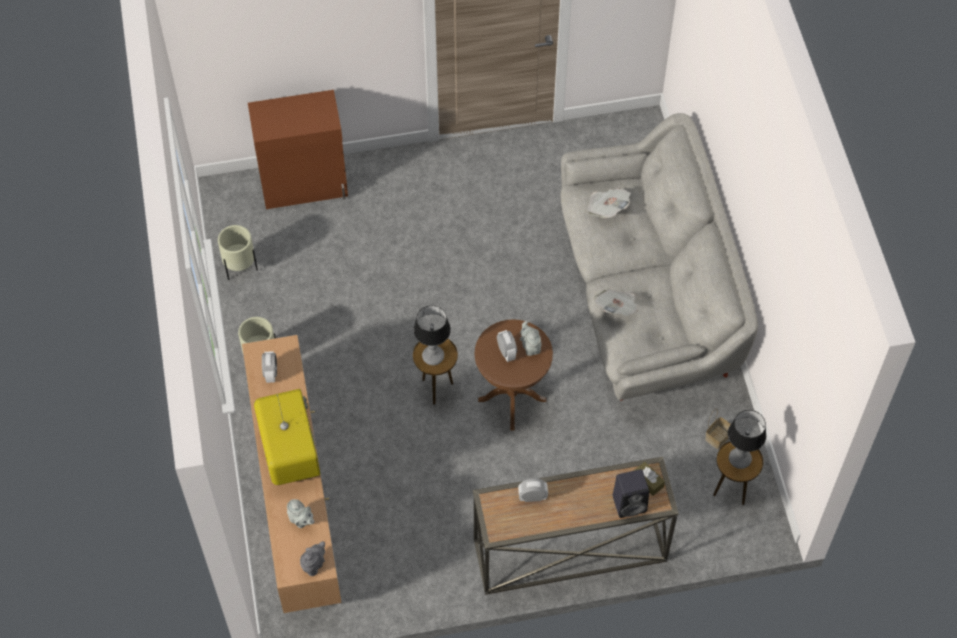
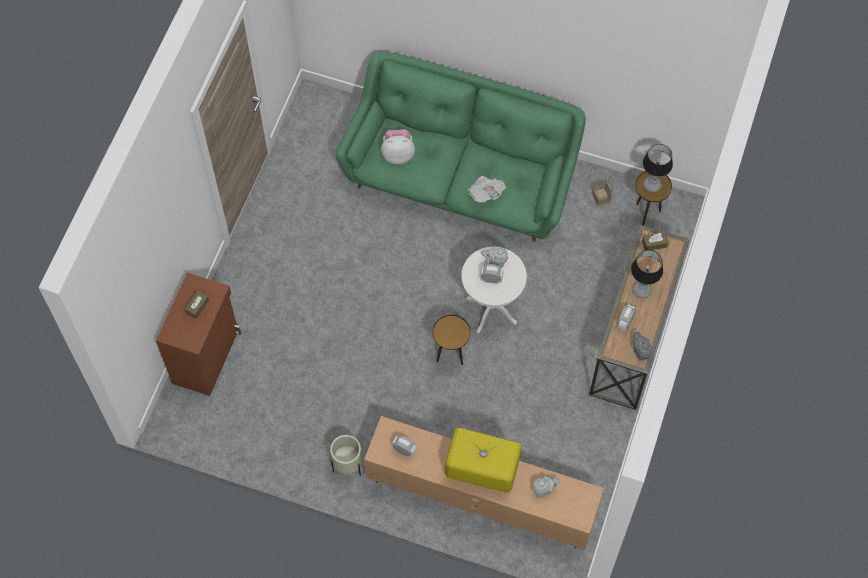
camera: 60 degrees left, 5 degrees up
beige planter [218,225,258,280] -> none
grey teapot [300,541,325,576] -> grey teapot moved to [633,331,652,361]
table lamp [413,305,451,365] -> table lamp moved to [631,250,663,298]
brown side table [475,319,553,430] -> white side table [461,247,527,334]
grey sofa [561,113,758,401] -> green sofa [336,51,586,241]
newspaper [585,188,631,218] -> plush toy [381,129,415,165]
black speaker [612,469,649,518] -> none
none -> brown tissue box [185,290,209,319]

